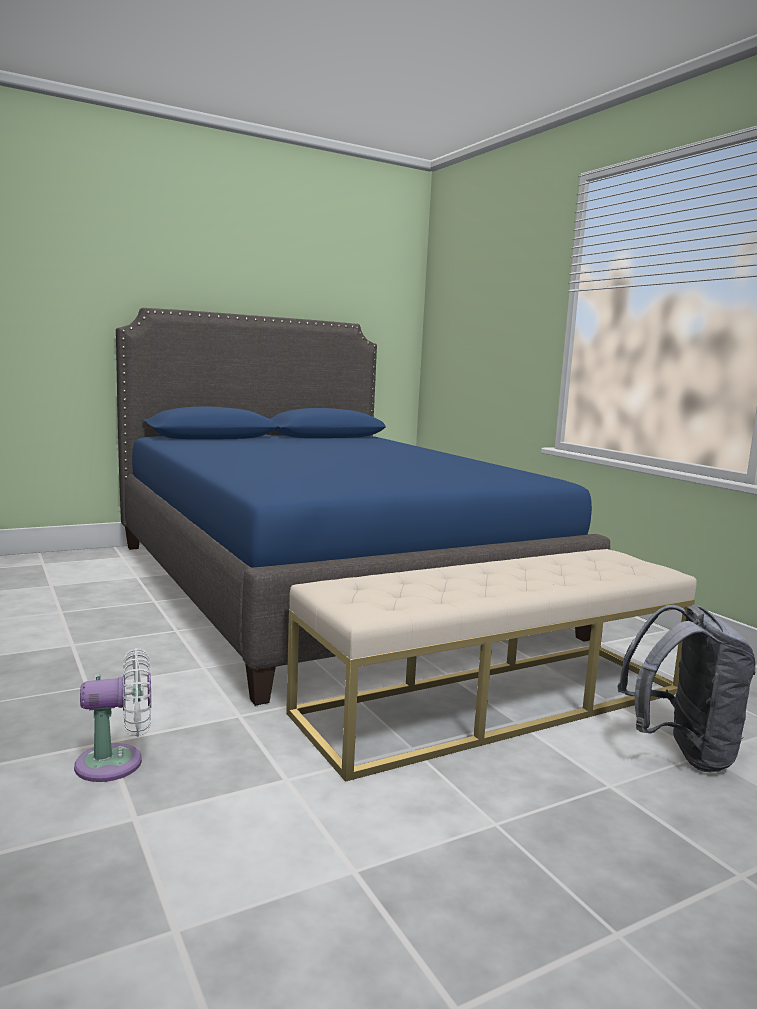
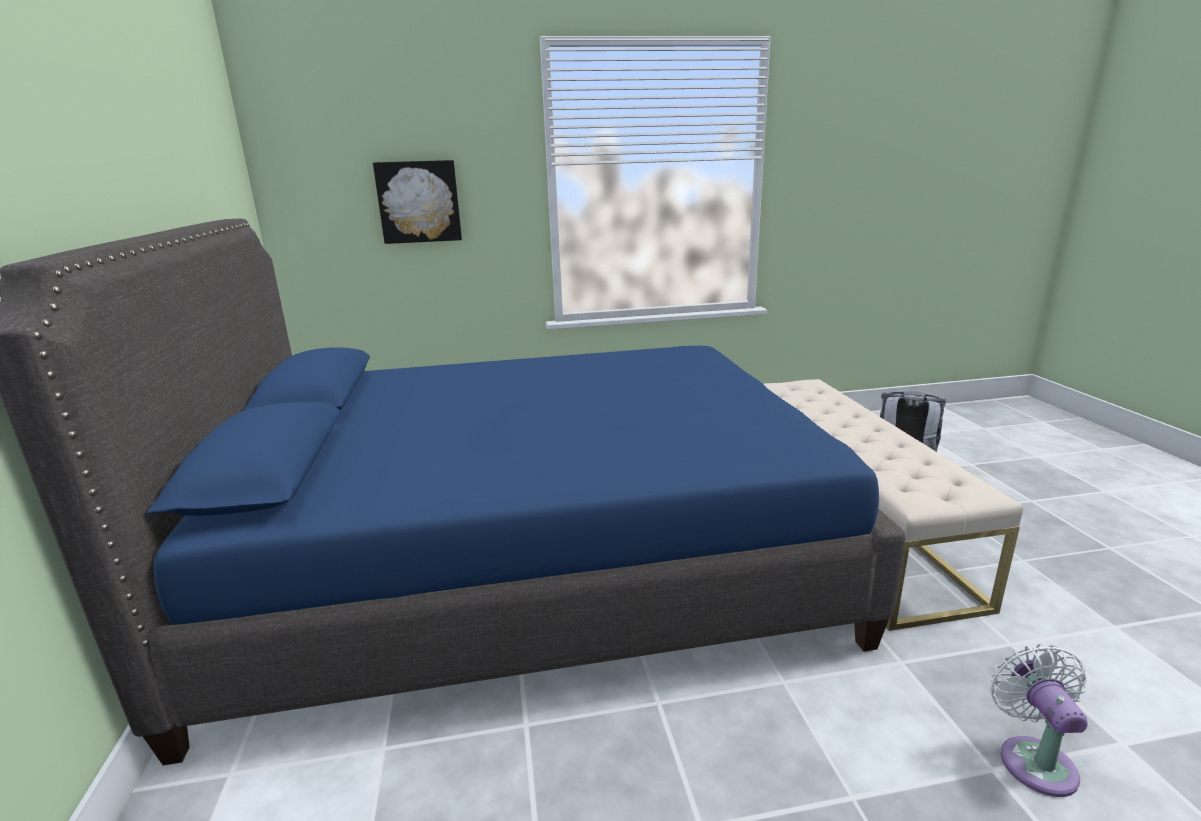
camera: 70 degrees left, 10 degrees up
none -> picture [373,160,462,244]

